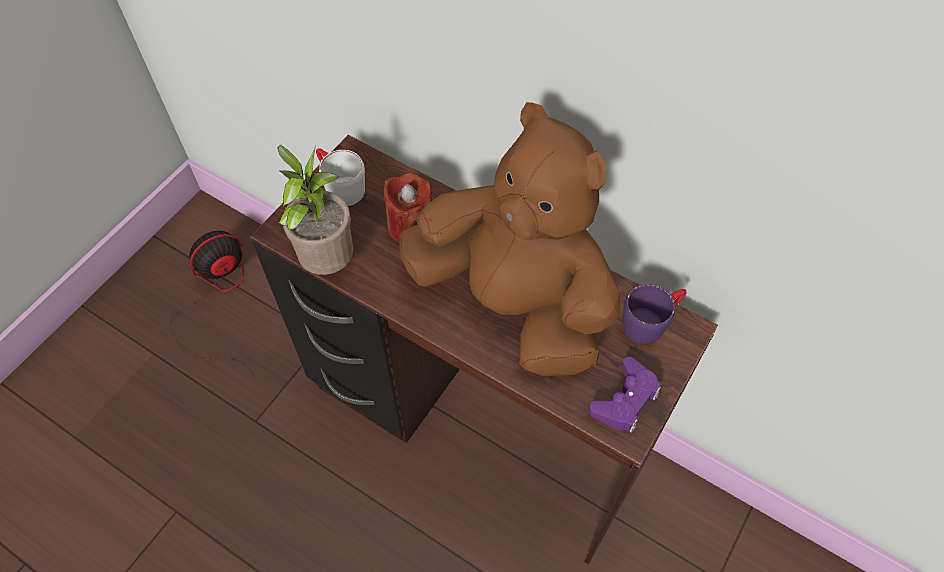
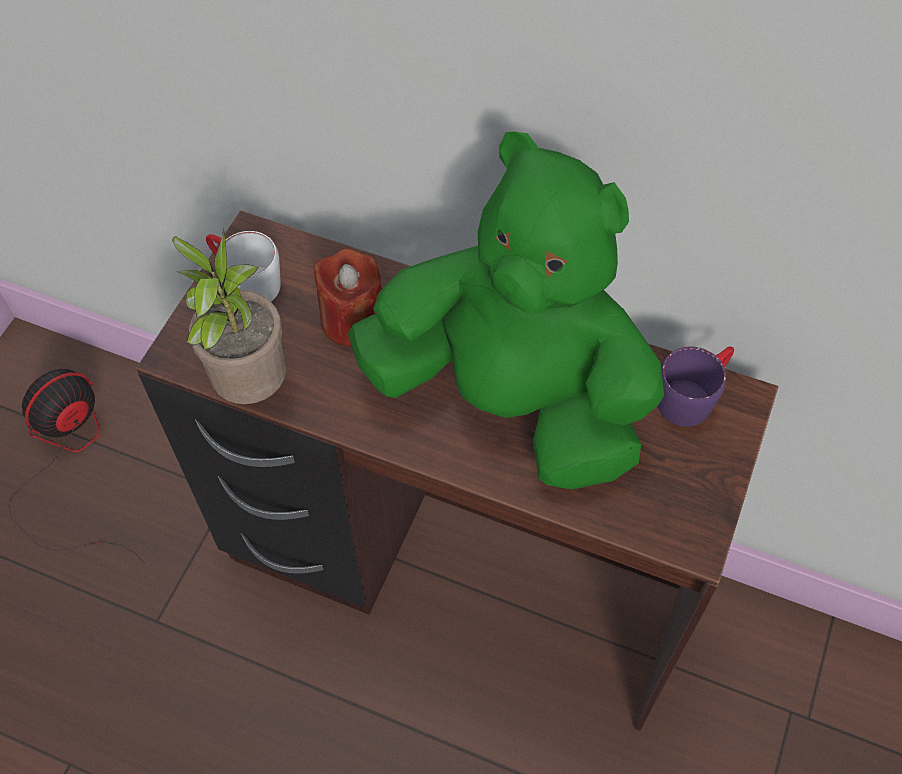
camera: 10 degrees left, 0 degrees up
brown plush toy [399,102,620,376] -> green plush toy [348,132,664,489]
purple game controller [589,357,661,433] -> none

